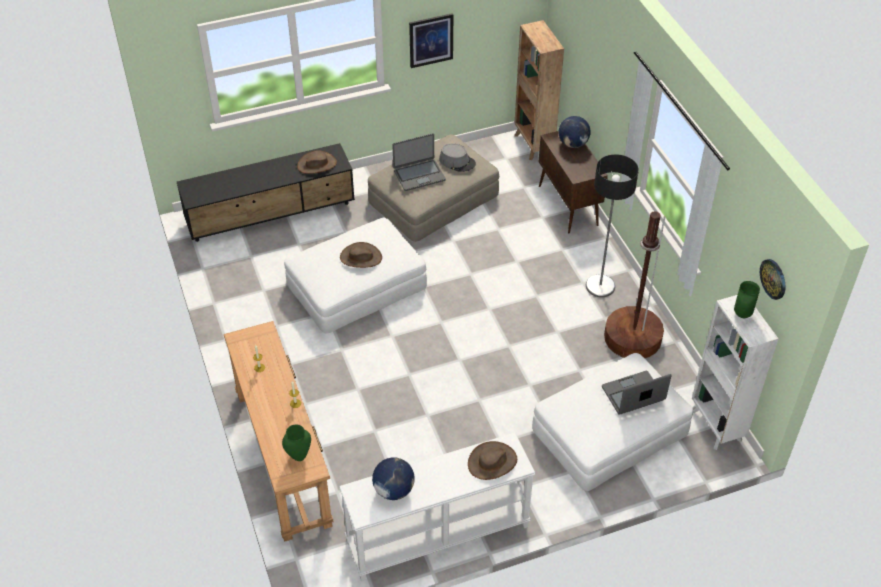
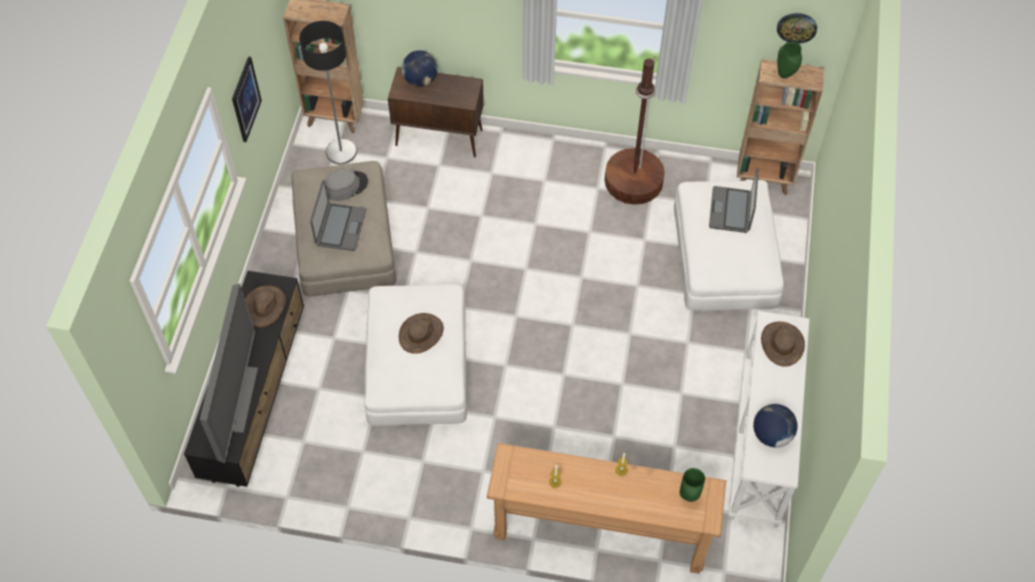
camera: 60 degrees left, 10 degrees up
floor lamp [586,154,639,297] -> floor lamp moved to [299,21,357,164]
white bookcase [692,295,778,450] -> brown bookcase [737,59,824,195]
none -> television [200,284,258,463]

